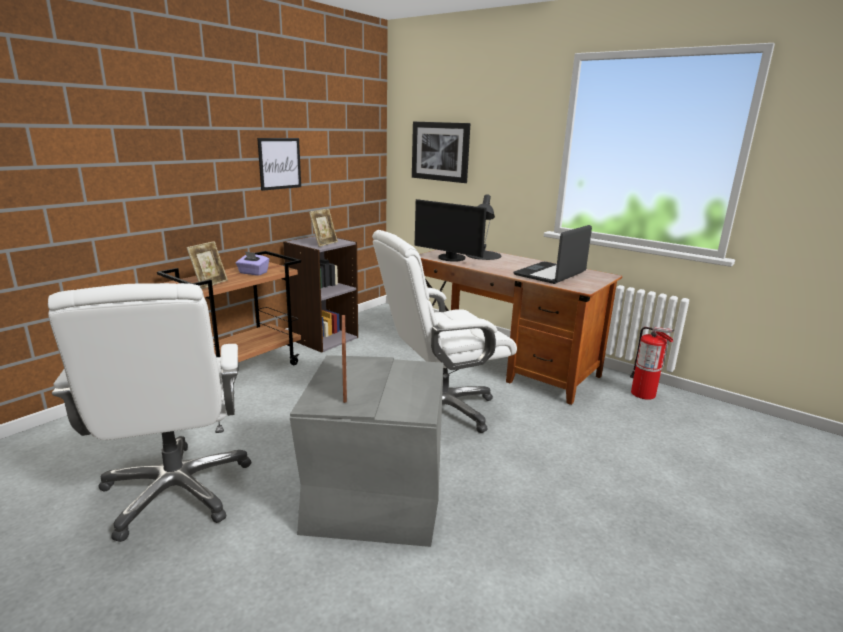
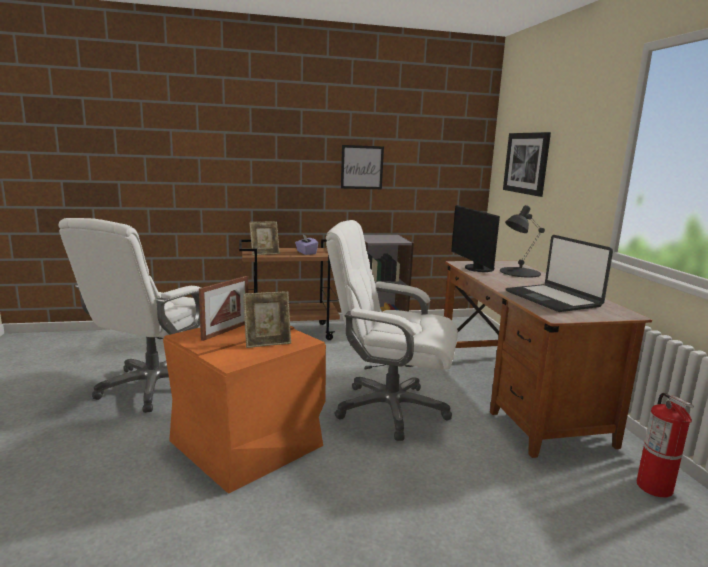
camera: 40 degrees right, 5 degrees down
grey storage box [290,355,443,547] -> orange storage box [163,325,326,494]
picture frame [309,209,338,247] -> picture frame moved to [243,291,291,348]
laptop [513,225,592,284] -> laptop turned 105 degrees counterclockwise [506,235,613,312]

